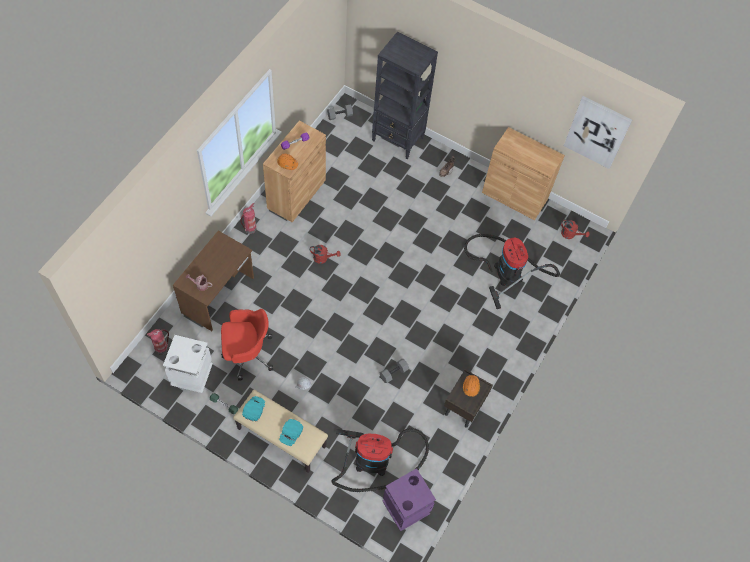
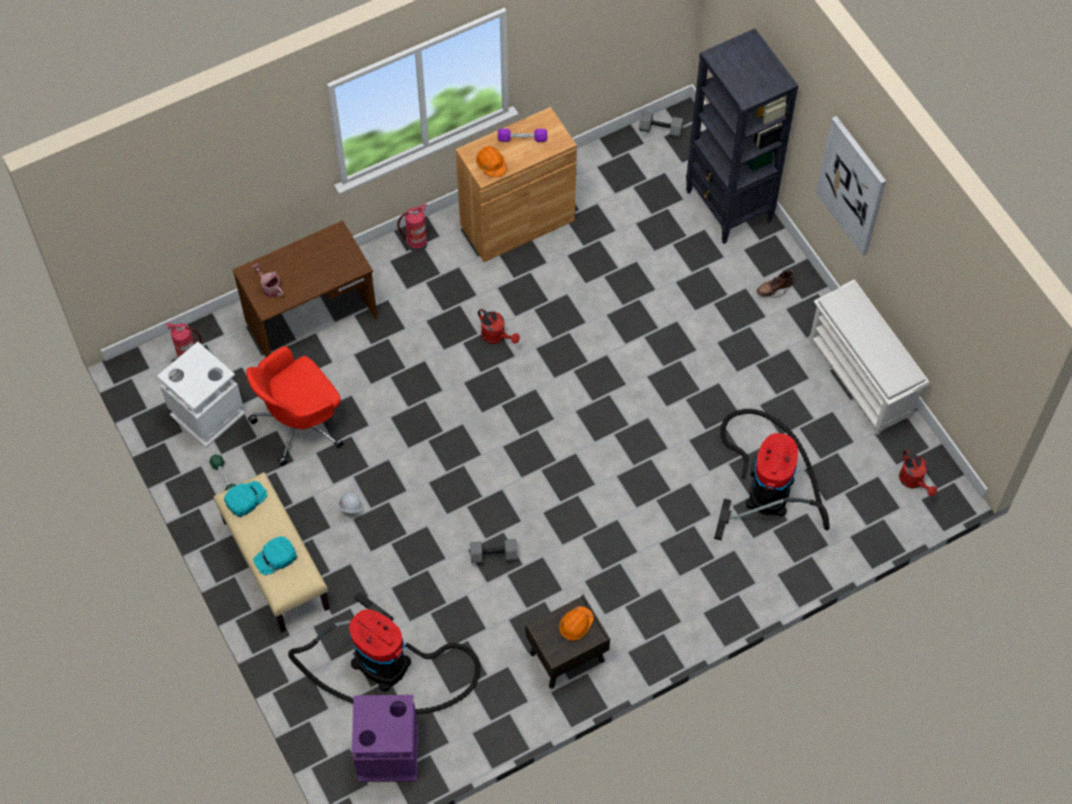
camera: 35 degrees right, 0 degrees up
red office chair [221,309,273,381] -> red office chair turned 120 degrees clockwise [246,346,344,466]
brown cabinet [482,127,565,220] -> white shoe rack [809,280,929,435]
picture [564,96,632,169] -> picture moved to [816,116,886,256]

